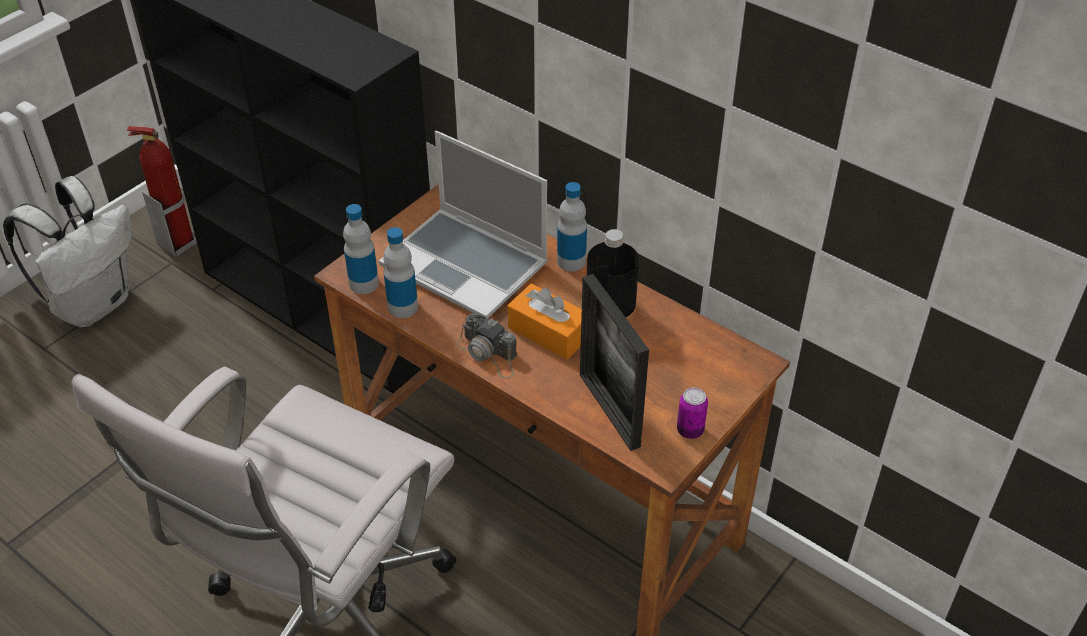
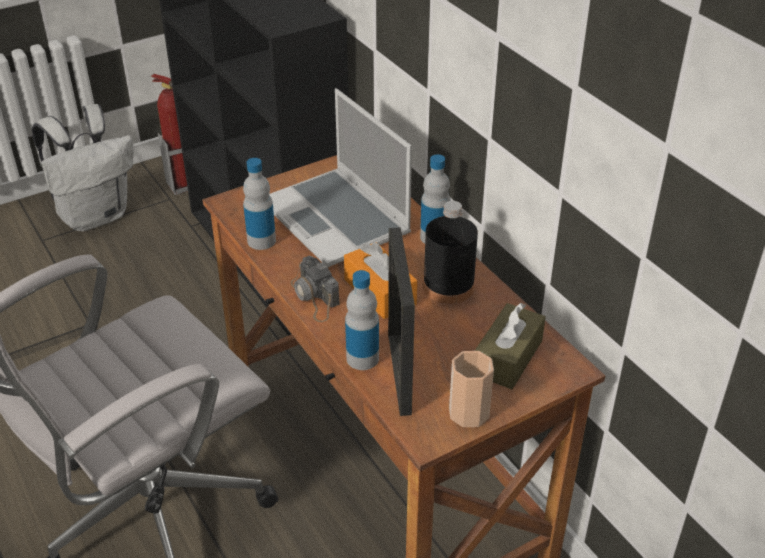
camera: 20 degrees right, 5 degrees down
bottle [343,204,379,294] -> bottle moved to [345,270,379,370]
can [677,387,708,439] -> cup [449,351,494,427]
none -> brown tissue box [475,303,546,389]

